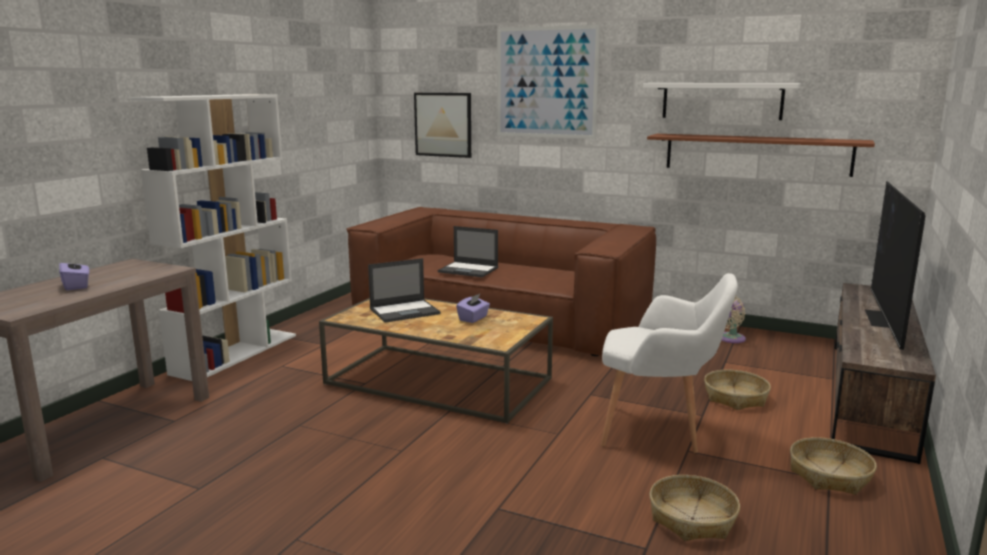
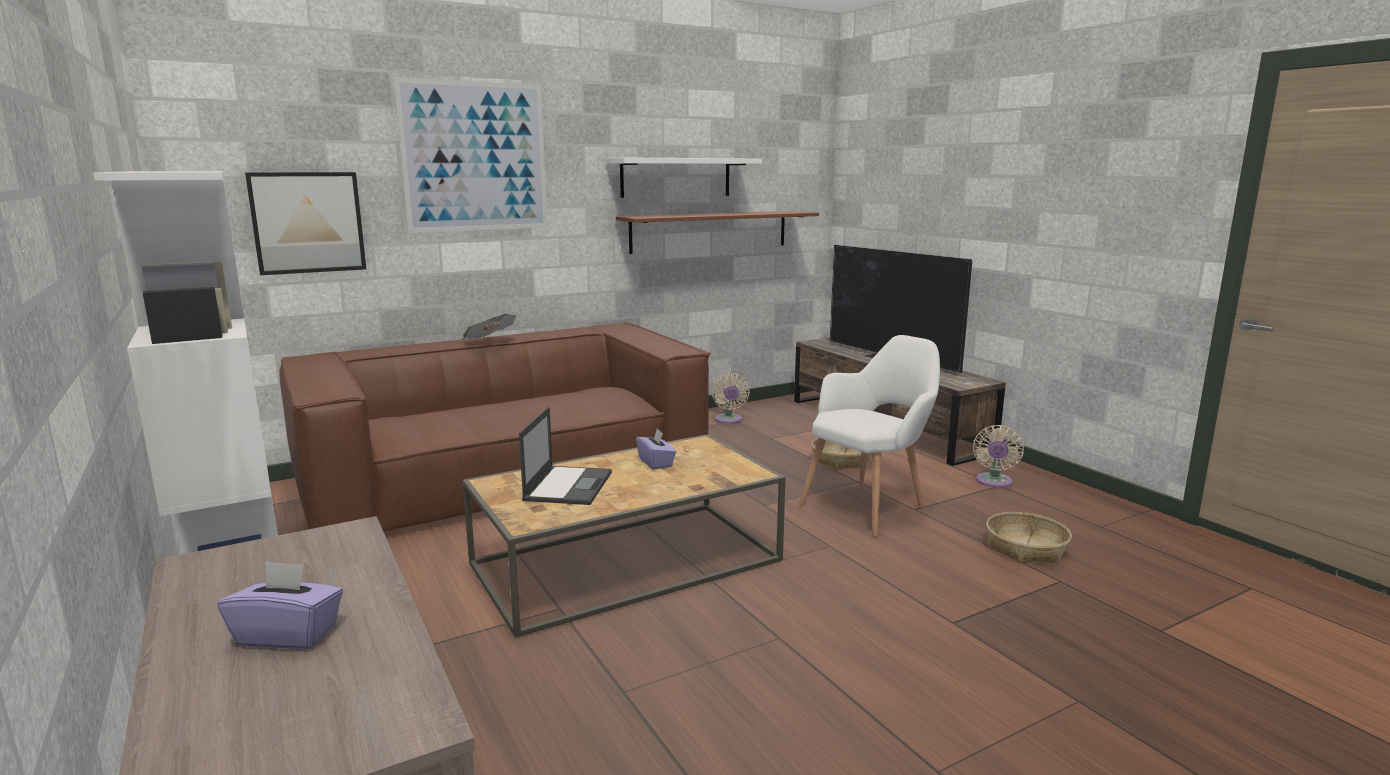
camera: 55 degrees left, 0 degrees up
laptop [438,226,498,277] -> none
basket [790,437,877,495] -> beige fan [973,425,1024,488]
none -> newspaper [462,314,516,339]

